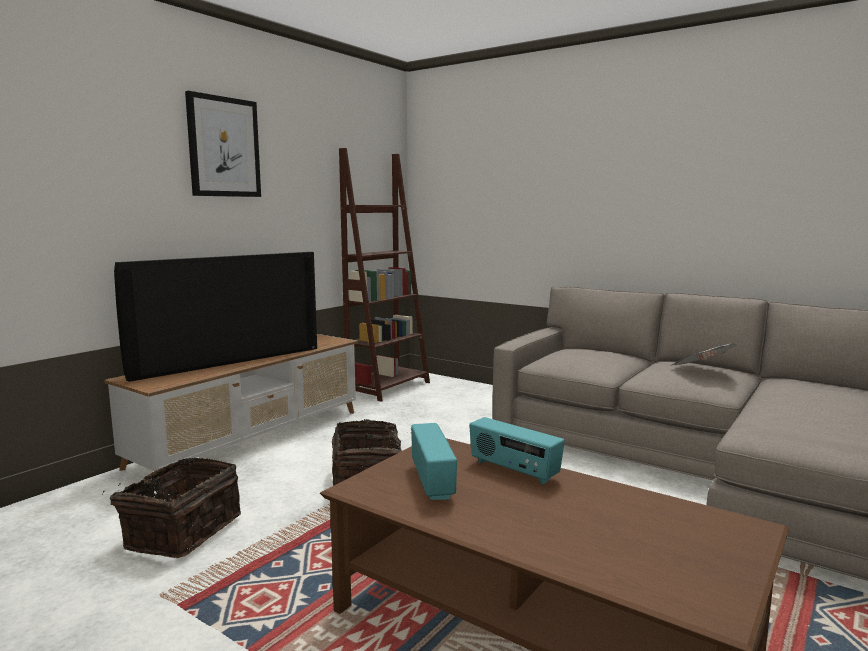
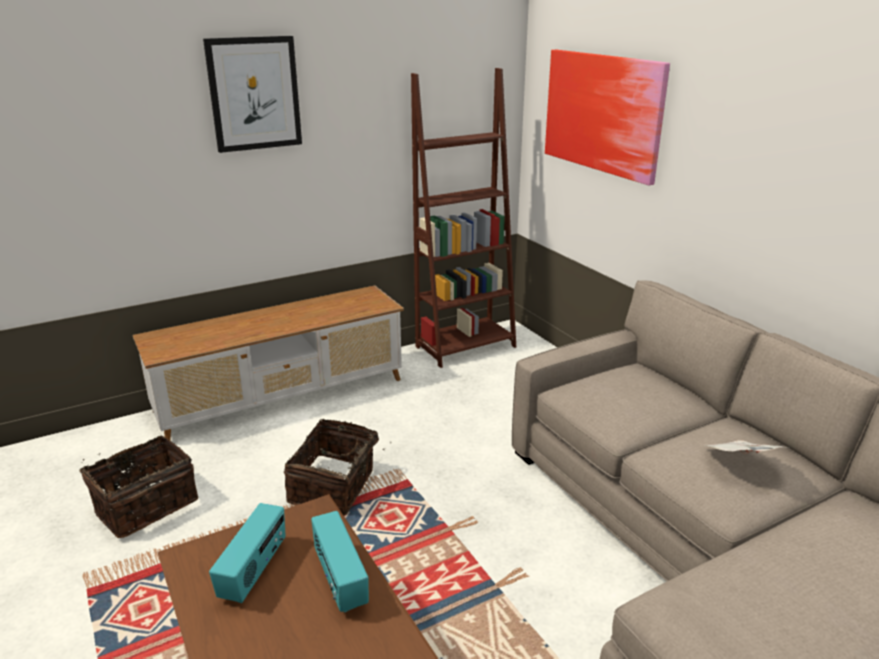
camera: 25 degrees right, 15 degrees up
television [114,252,317,382] -> none
none -> picture [545,50,670,185]

